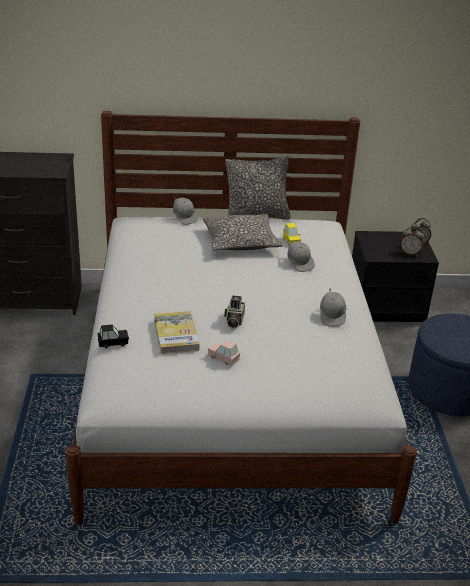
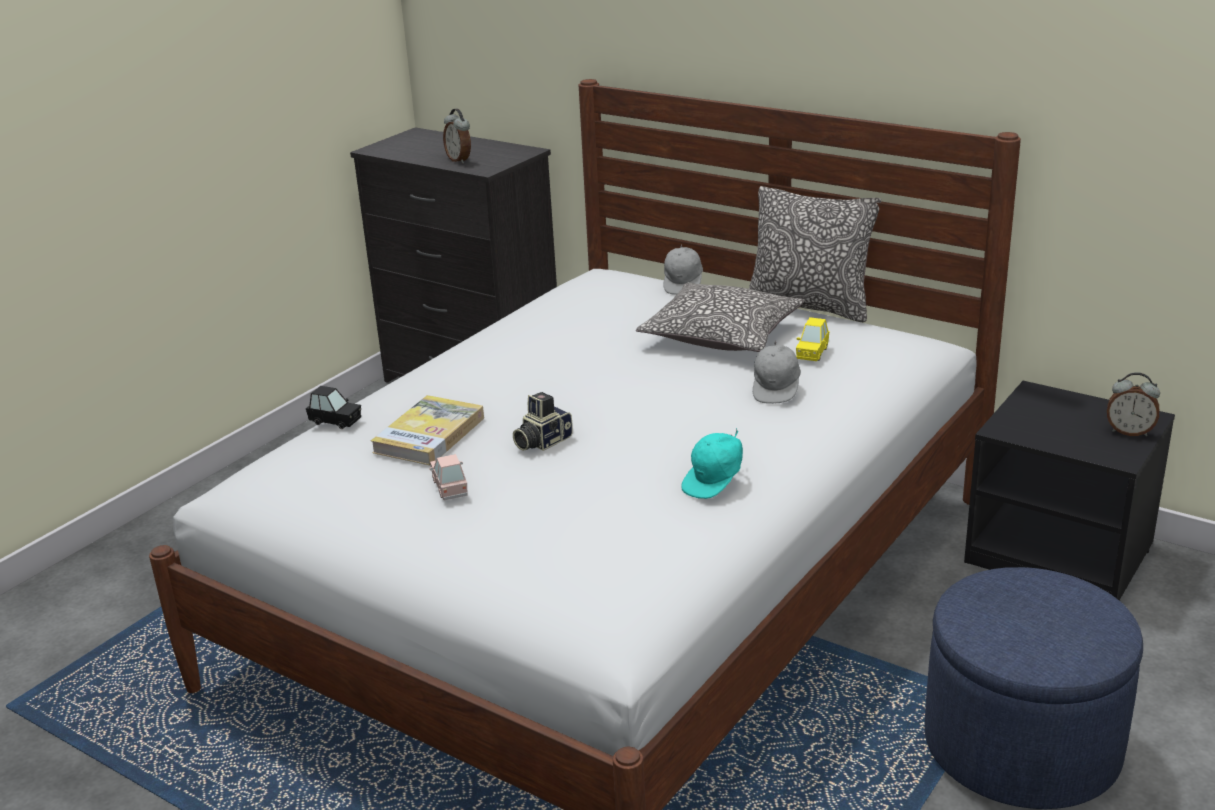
camera: 40 degrees right, 5 degrees down
grey cap [320,288,347,327] -> turquoise cap [681,428,743,499]
alarm clock [400,226,424,256] -> alarm clock moved to [443,109,471,164]

